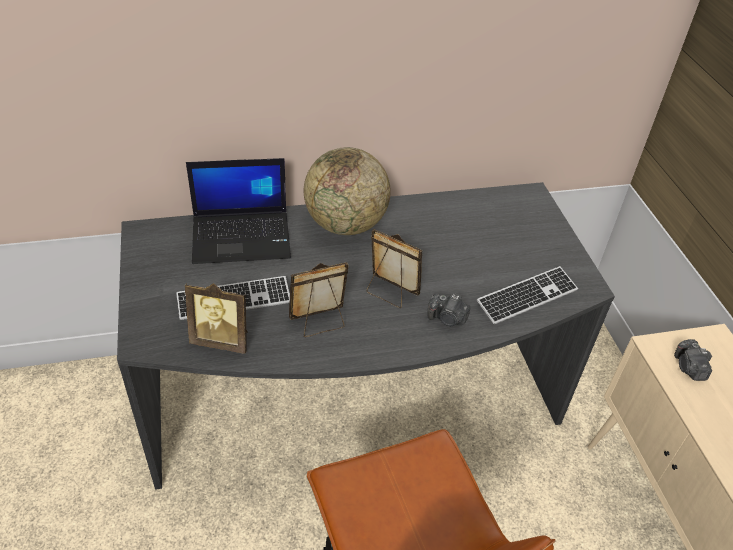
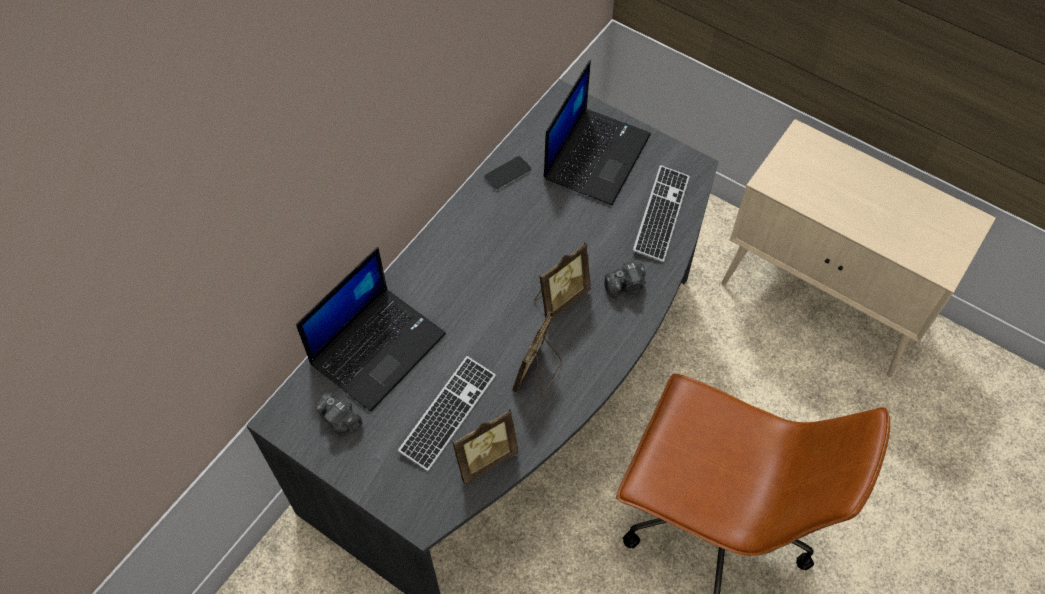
camera: 40 degrees left, 15 degrees up
globe [304,147,391,235] -> none
picture frame [366,229,422,308] -> picture frame turned 150 degrees clockwise [534,242,591,319]
camera [674,339,712,381] -> camera moved to [316,391,363,433]
none -> phone [484,156,531,190]
none -> laptop [543,60,651,205]

